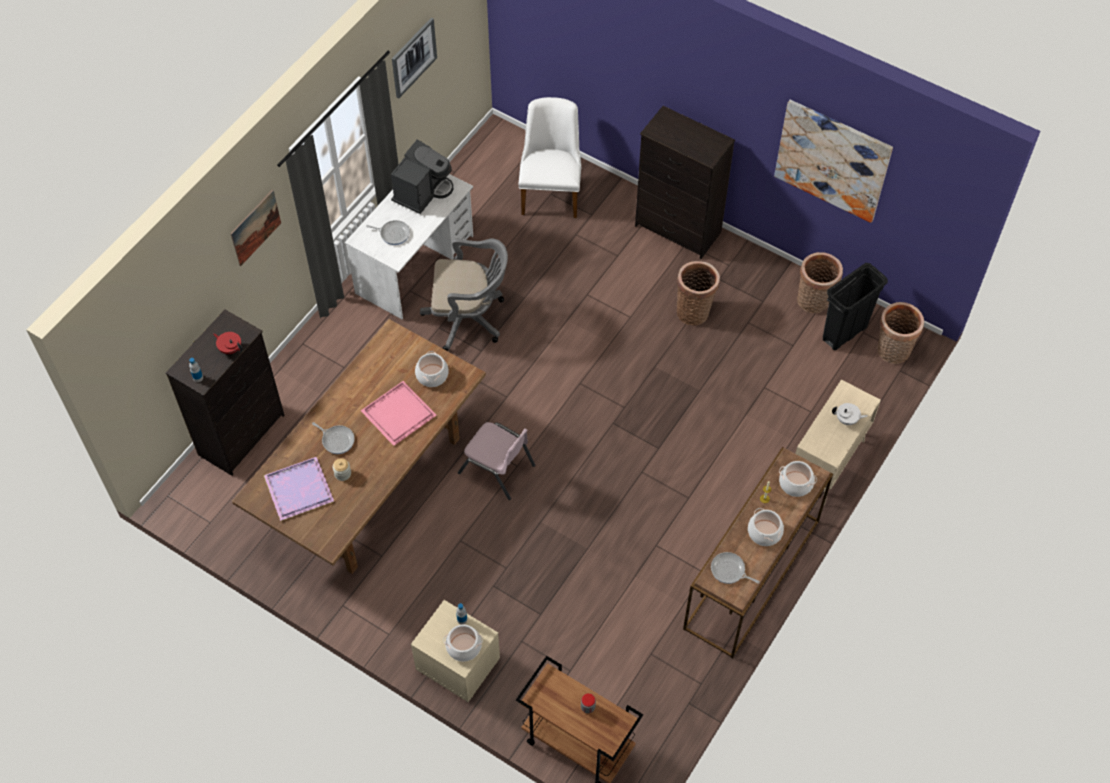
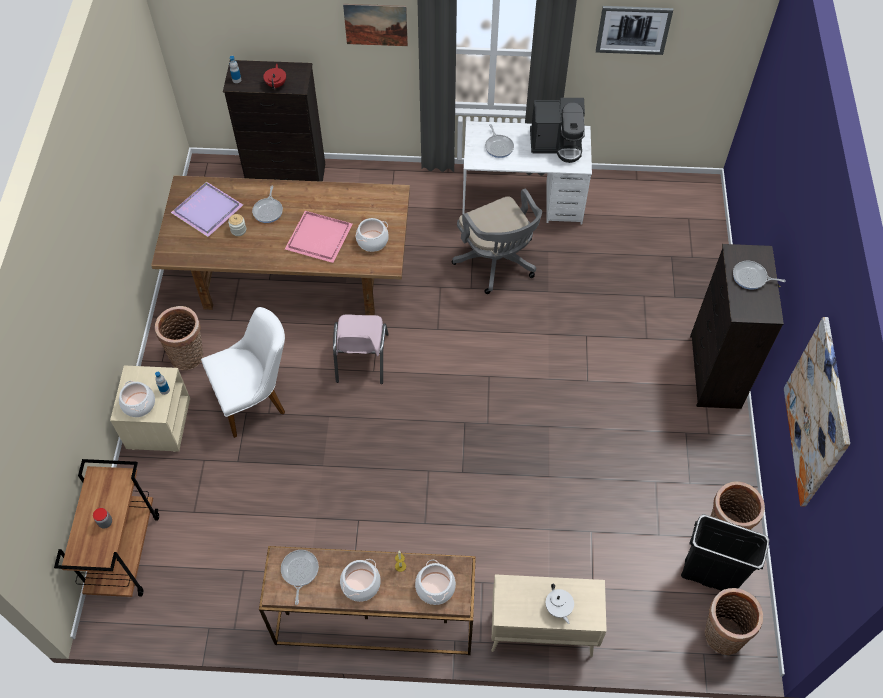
camera: 60 degrees right, 0 degrees up
white chair [518,97,581,218] -> white chair moved to [201,307,285,438]
basket [677,261,720,326] -> basket moved to [155,306,203,371]
none -> frying pan [733,261,786,290]

